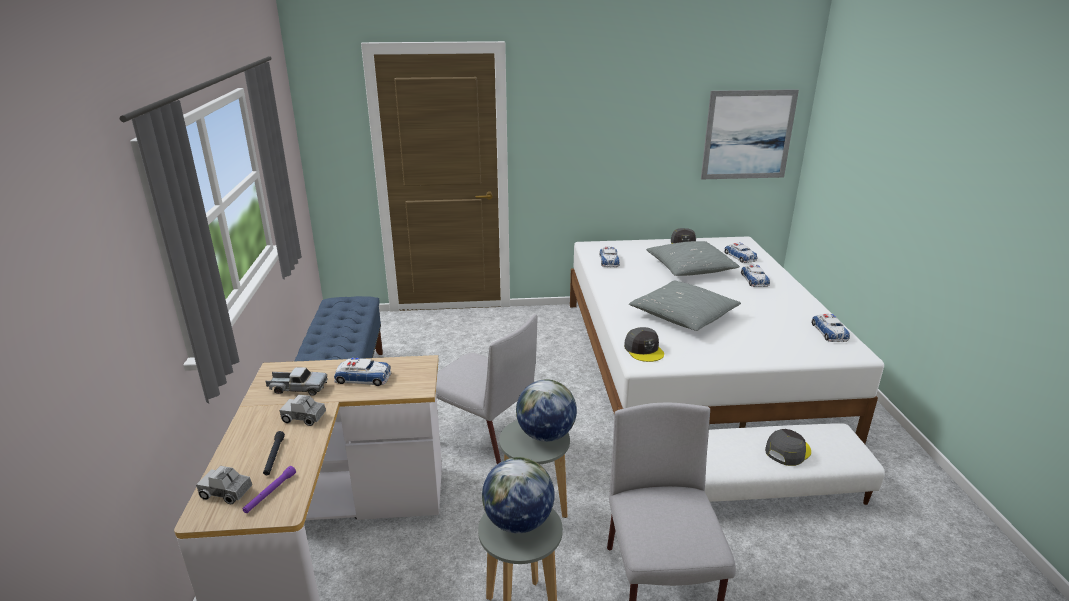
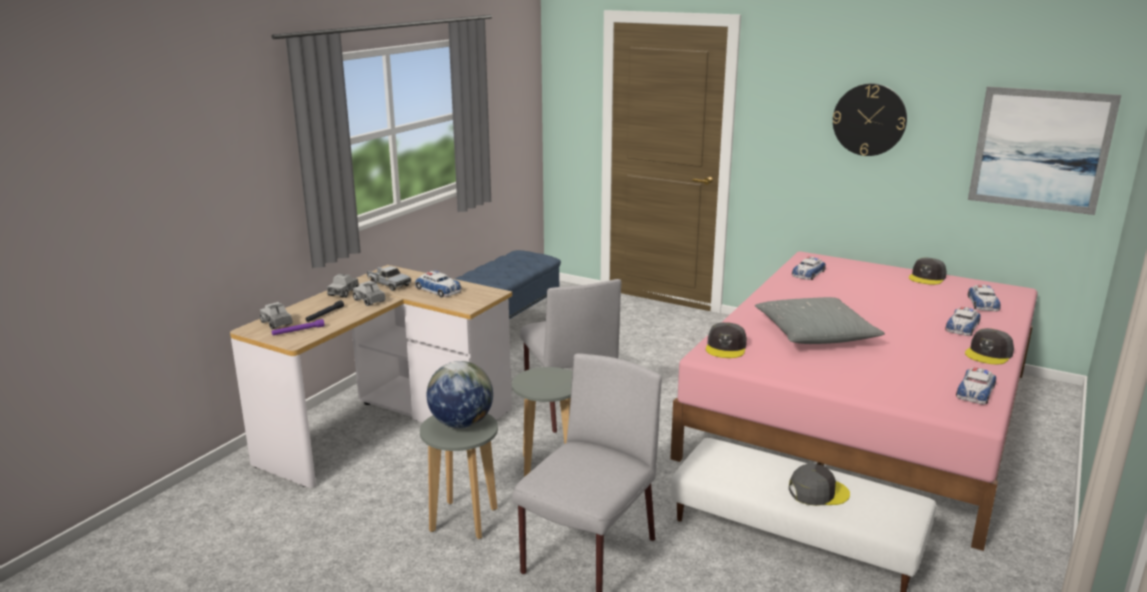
camera: 35 degrees right, 5 degrees down
globe [516,379,577,442] -> none
white bed [570,236,884,444] -> pink bed [670,251,1038,551]
grey pillow [646,241,740,276] -> none
none -> toy truck [327,274,359,298]
none -> wall clock [833,84,907,156]
none -> grey cap [965,328,1014,364]

